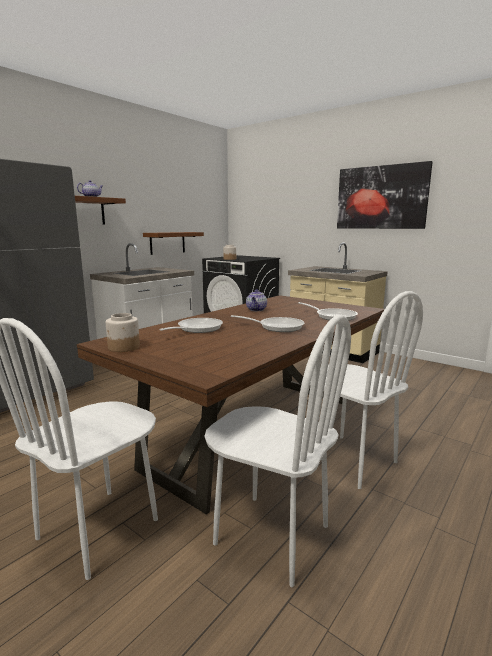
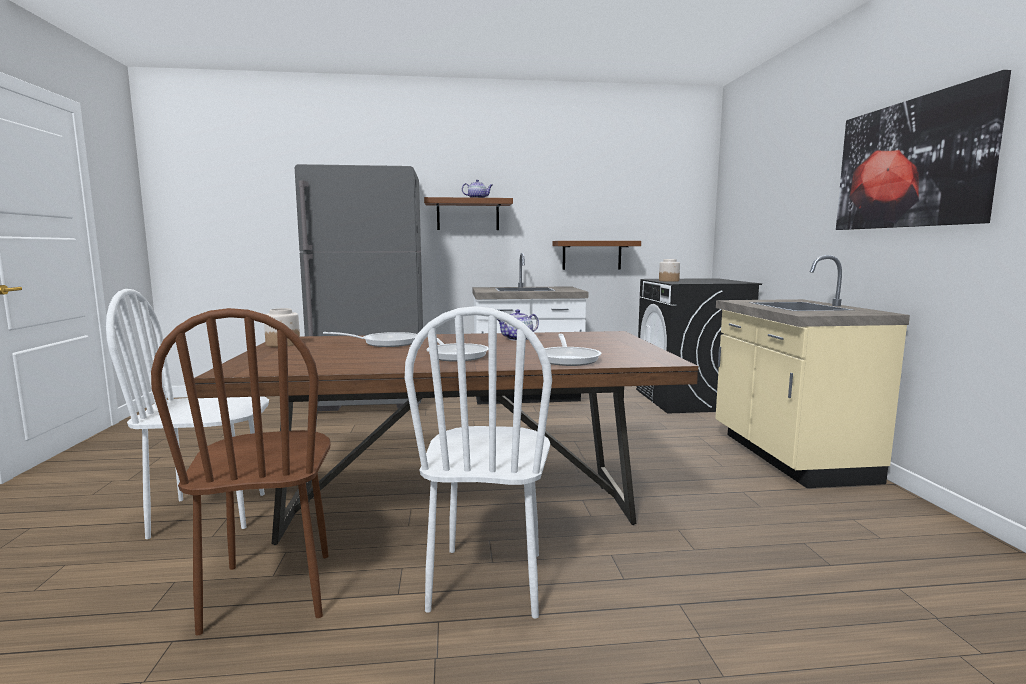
camera: 45 degrees right, 5 degrees down
white chair [205,315,351,587] -> brown chair [151,308,331,635]

